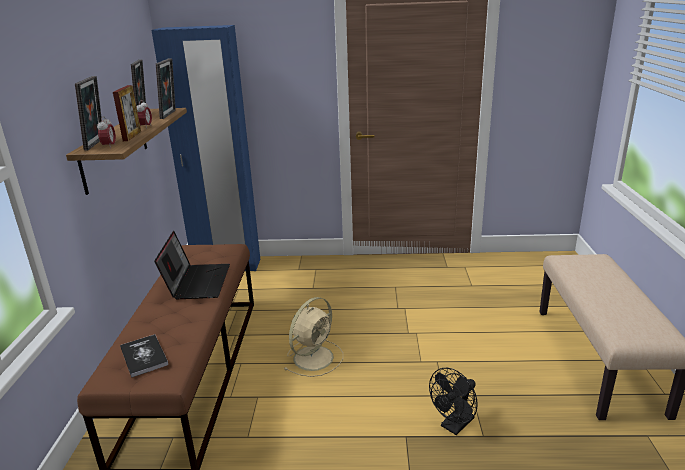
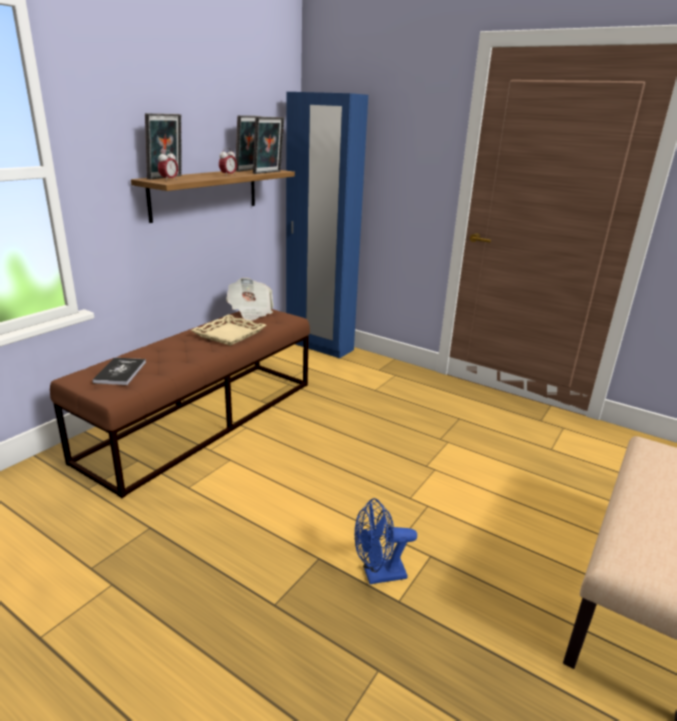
camera: 30 degrees right, 0 degrees up
picture frame [113,85,141,141] -> none
laptop [154,231,230,299] -> beige tray [191,314,266,346]
beige fan [283,297,343,377] -> none
black fan [429,368,478,435] -> blue fan [354,498,417,584]
none -> newspaper [226,278,273,321]

